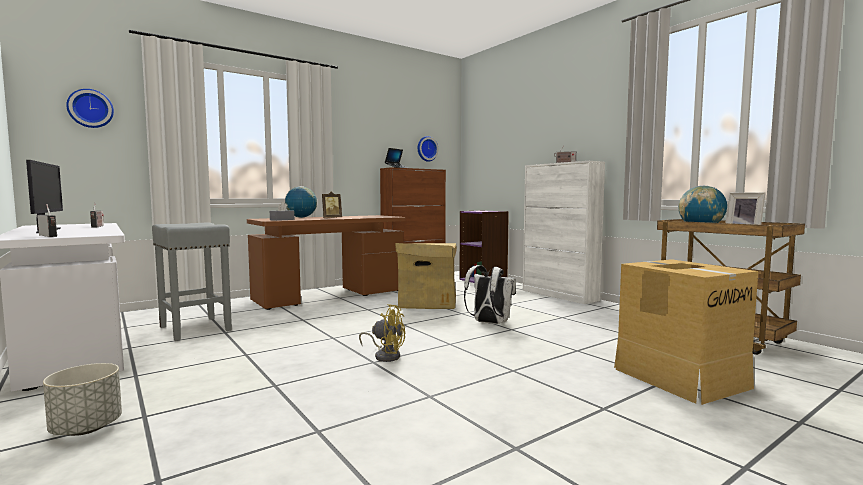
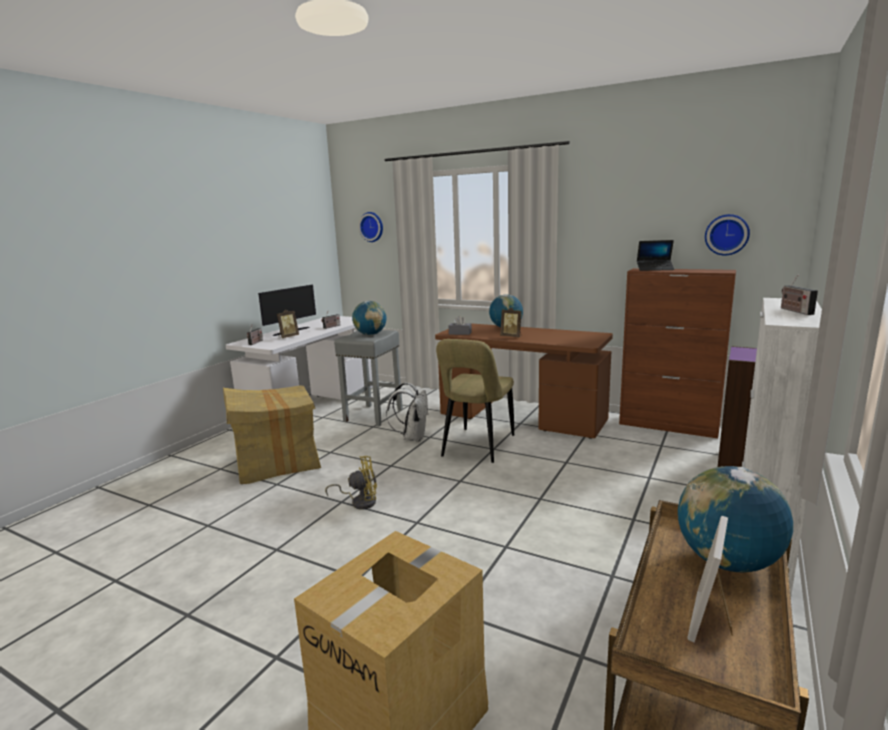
camera: 65 degrees right, 10 degrees up
grey planter [43,363,122,436] -> none
yellow fan [359,304,405,362] -> yellow fan turned 90 degrees counterclockwise [325,456,377,510]
cardboard box [395,243,457,309] -> cardboard box moved to [223,386,321,484]
white backpack [464,265,516,324] -> white backpack moved to [386,383,428,442]
none -> picture frame [277,309,299,338]
none -> globe [352,301,387,335]
none -> beige chair [436,339,514,463]

